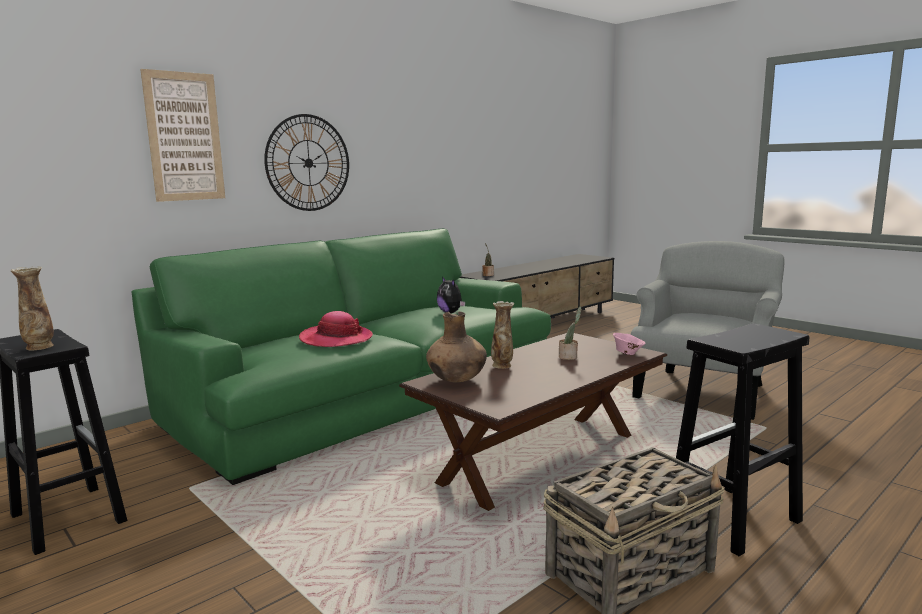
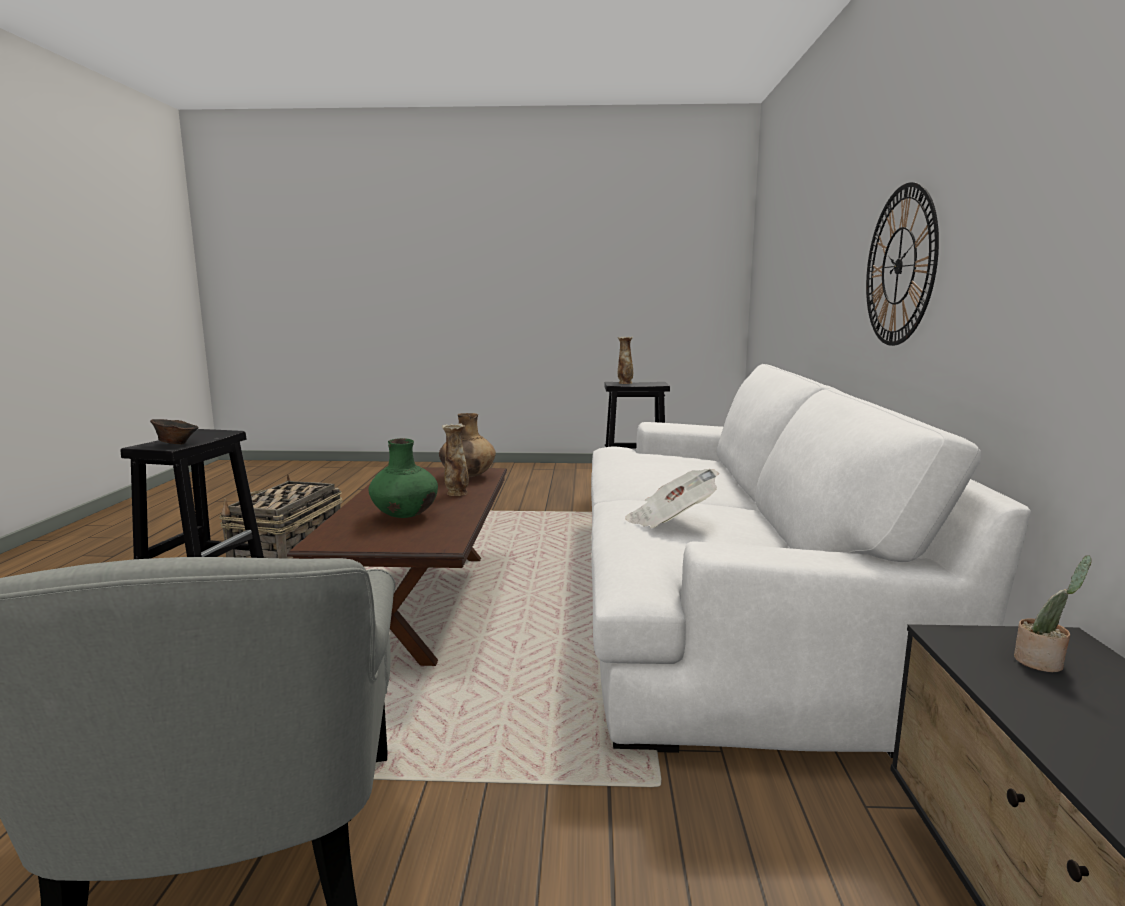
camera: 135 degrees right, 0 degrees up
green sofa [131,229,551,485] -> white sofa [591,364,1031,758]
picture [140,69,225,202] -> none
hat [299,311,373,347] -> none
plush toy [437,277,465,313] -> newspaper [625,469,719,528]
potted plant [559,306,581,360] -> green vase [369,438,438,518]
pink bowl [613,333,646,355] -> none
none -> brown bowl [150,419,199,444]

